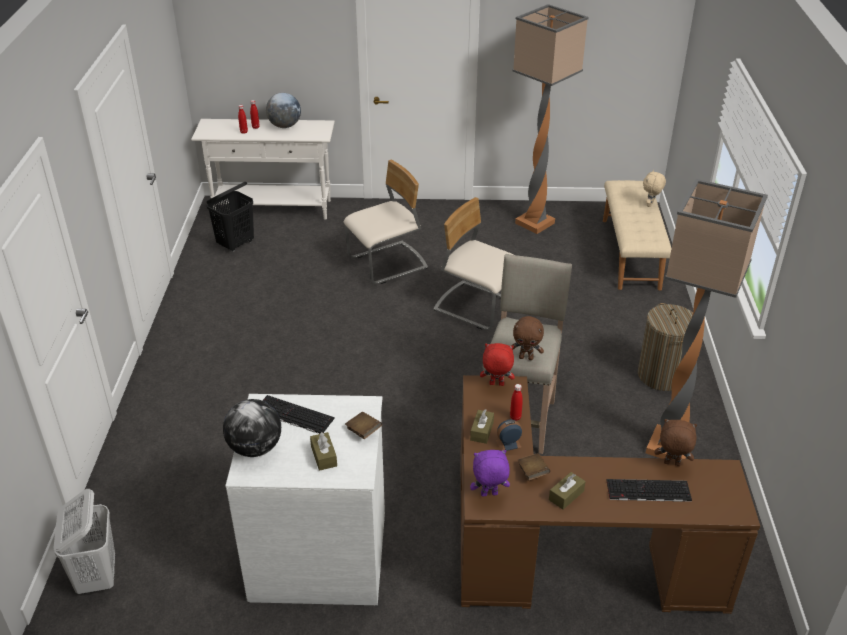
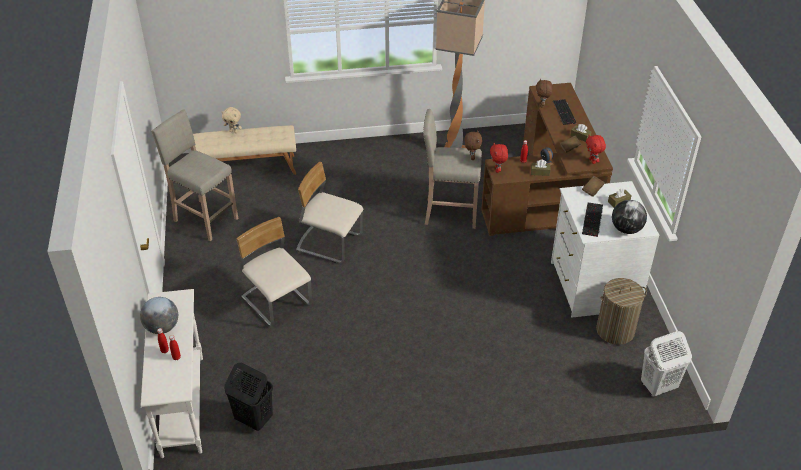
camera: 100 degrees left, 5 degrees up
beige chair [433,197,514,330] -> beige chair turned 90 degrees clockwise [296,162,363,263]
purple plush toy [470,450,510,497] -> red plush toy [586,135,606,164]
floor lamp [512,4,589,234] -> beige stool [151,109,239,241]
laundry basket [638,303,693,391] -> laundry basket moved to [596,278,647,345]

